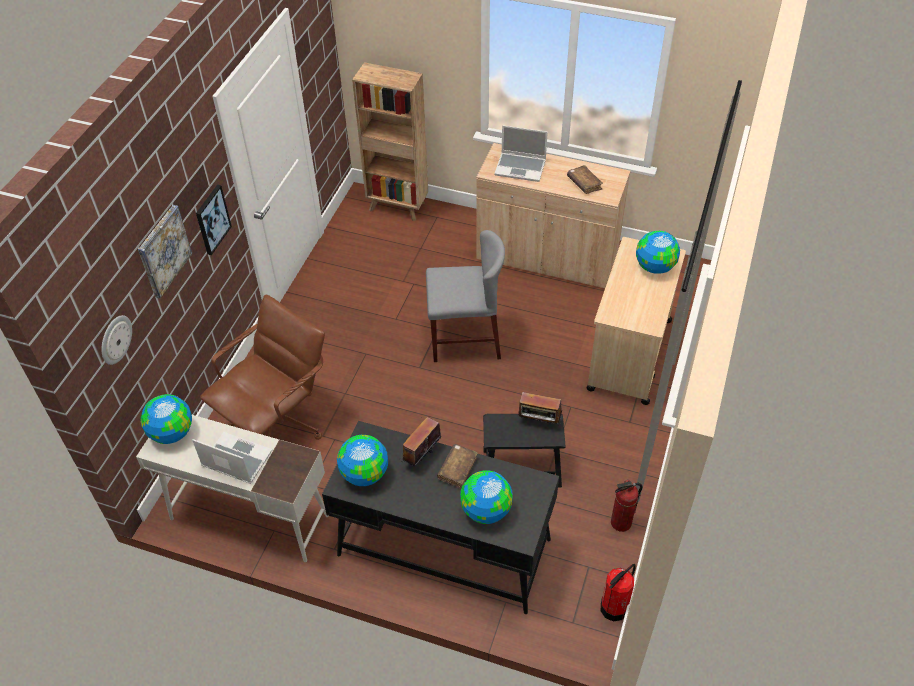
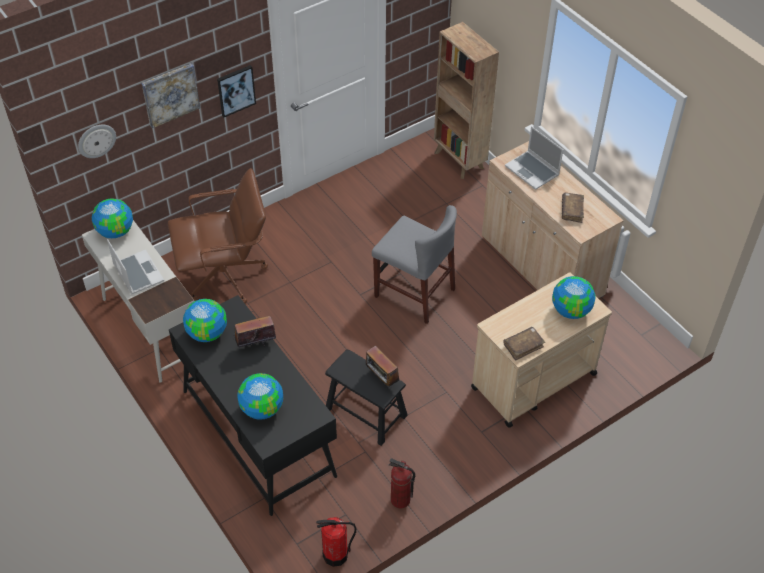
camera: 35 degrees right, 0 degrees up
brown book [437,444,478,489] -> brown book moved to [504,327,545,361]

